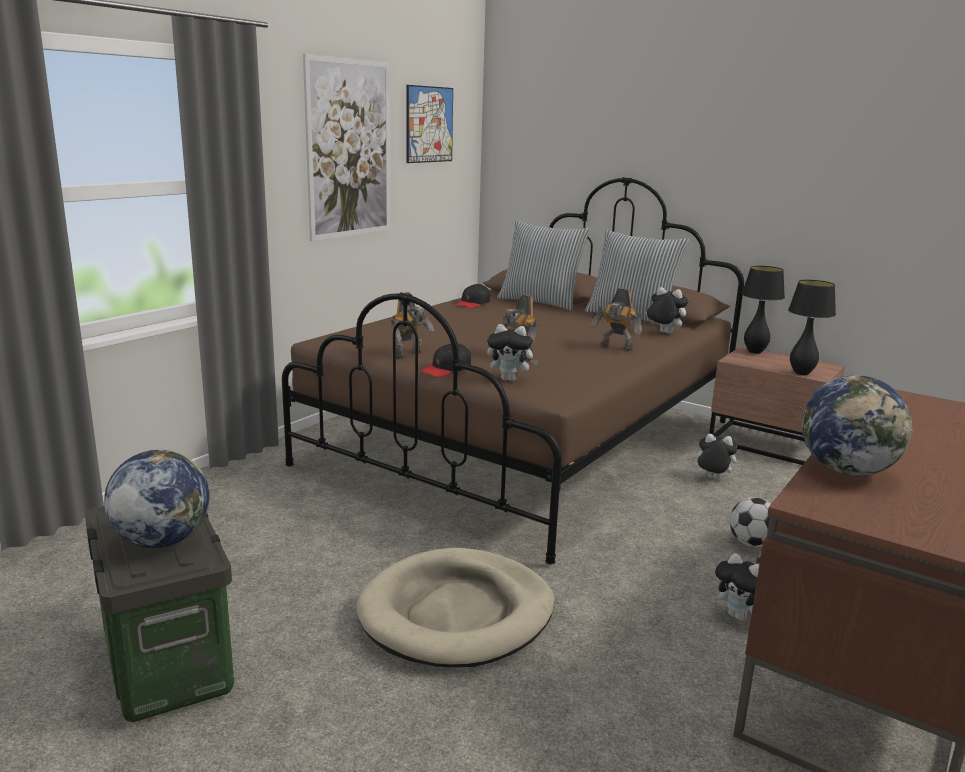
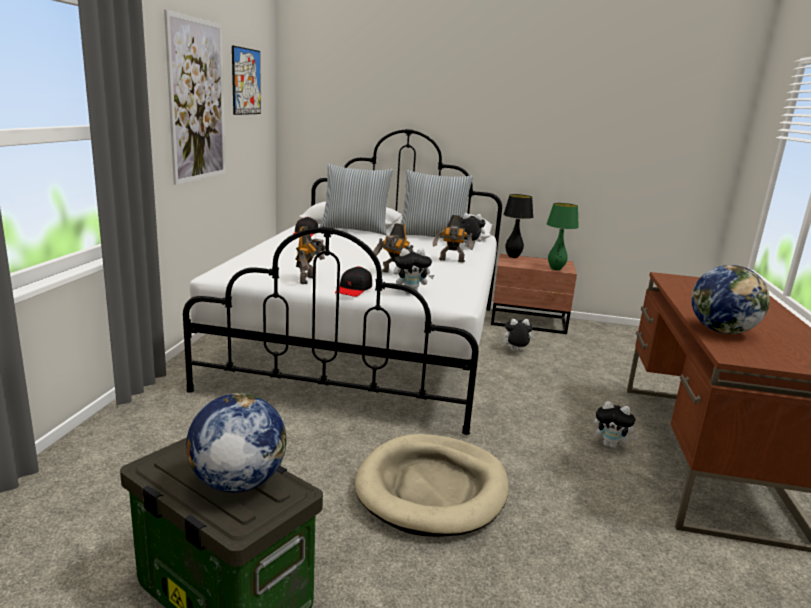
camera: 25 degrees left, 0 degrees up
brown bed [282,177,744,565] -> white bed [183,129,502,435]
football [730,497,772,547] -> none
black table lamp [788,280,836,375] -> green table lamp [547,203,579,270]

